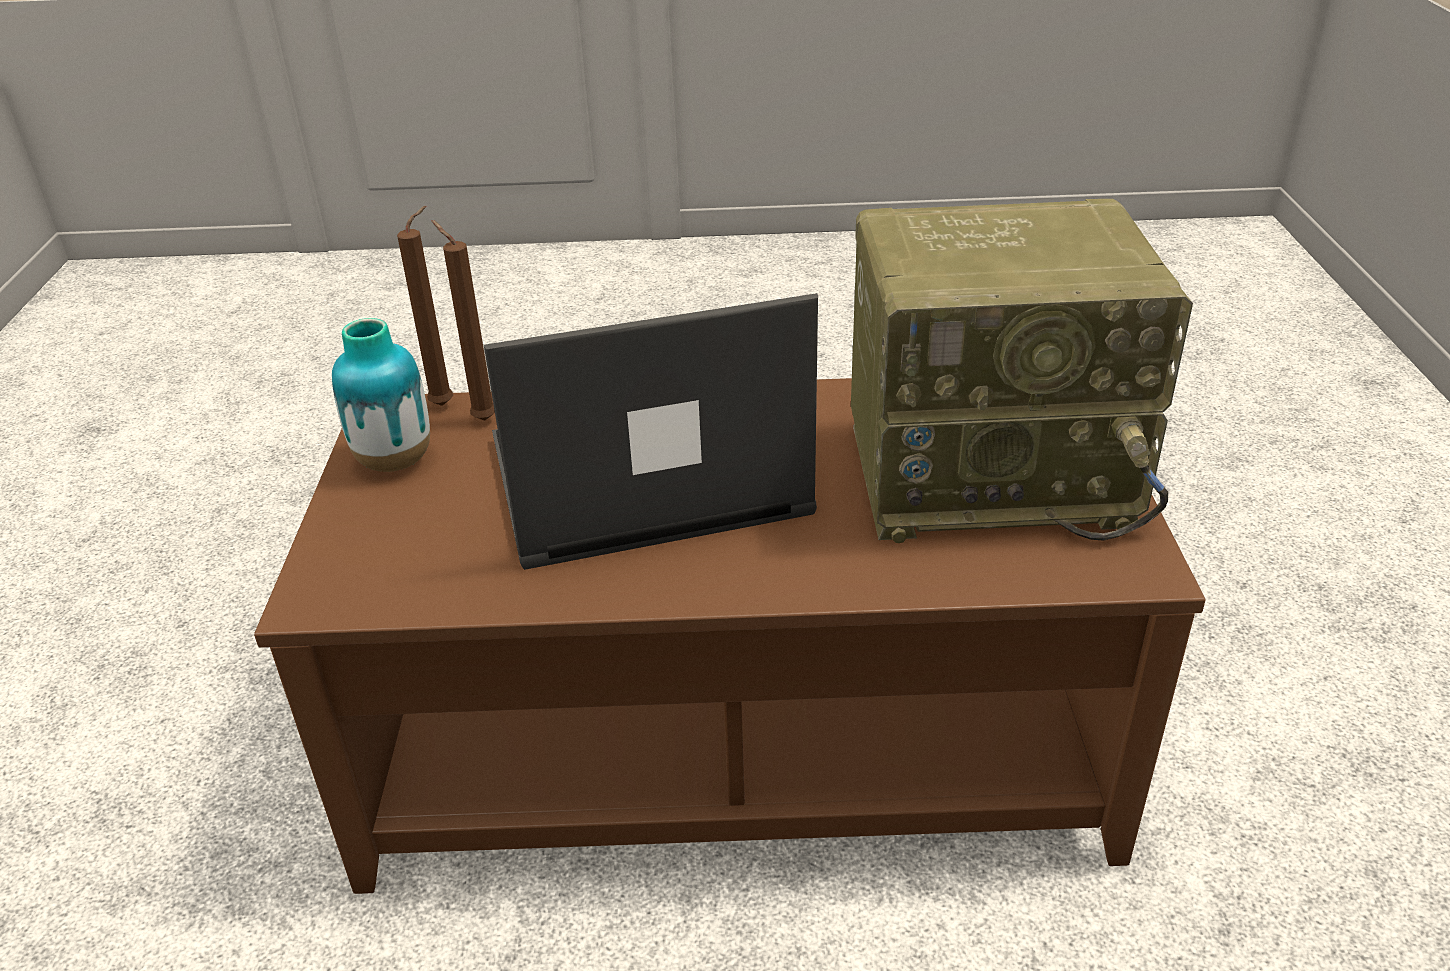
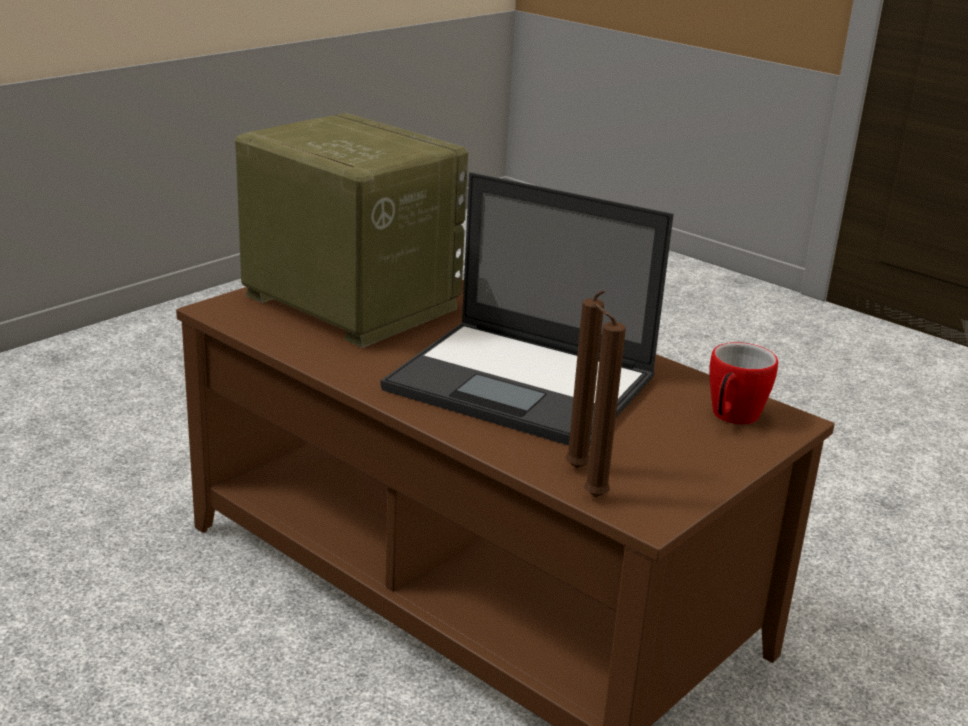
camera: 140 degrees left, 10 degrees down
vase [332,318,430,472] -> none
none -> mug [710,342,778,424]

